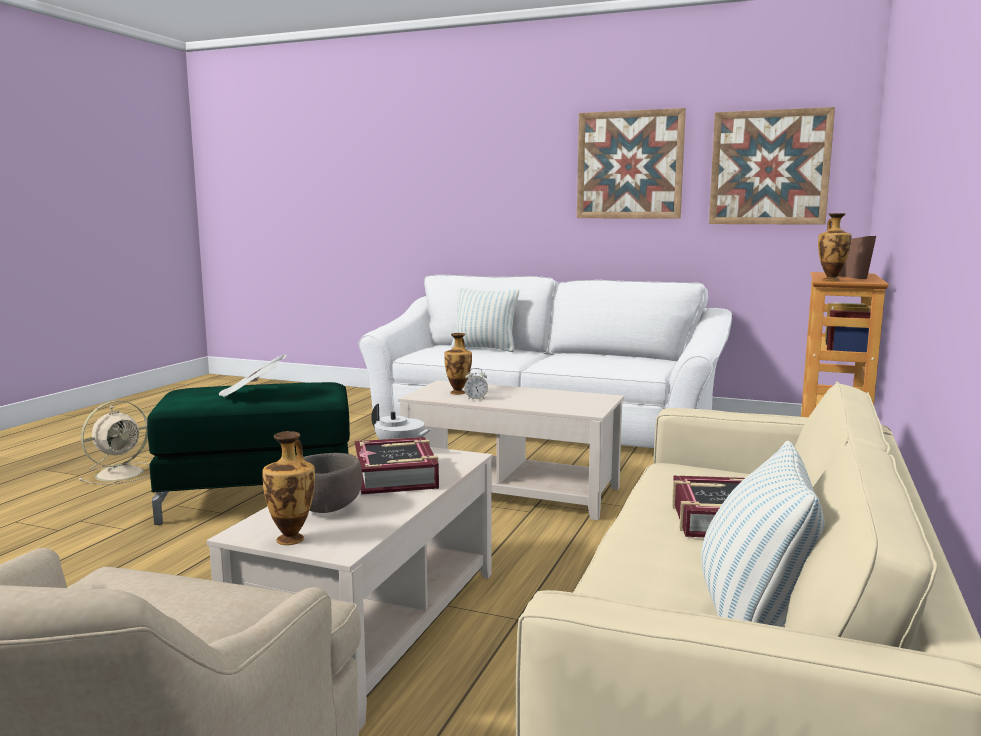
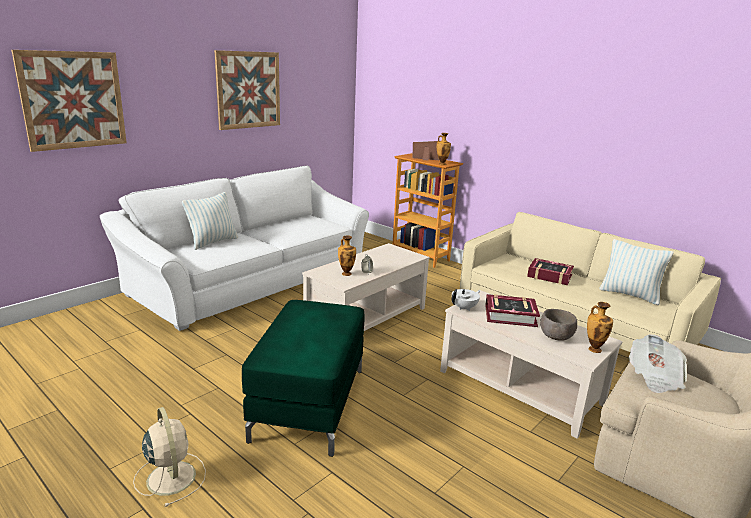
camera: 70 degrees left, 10 degrees up
newspaper [219,354,287,397] -> newspaper moved to [628,334,687,393]
picture [709,107,835,225] -> picture moved to [11,50,127,152]

